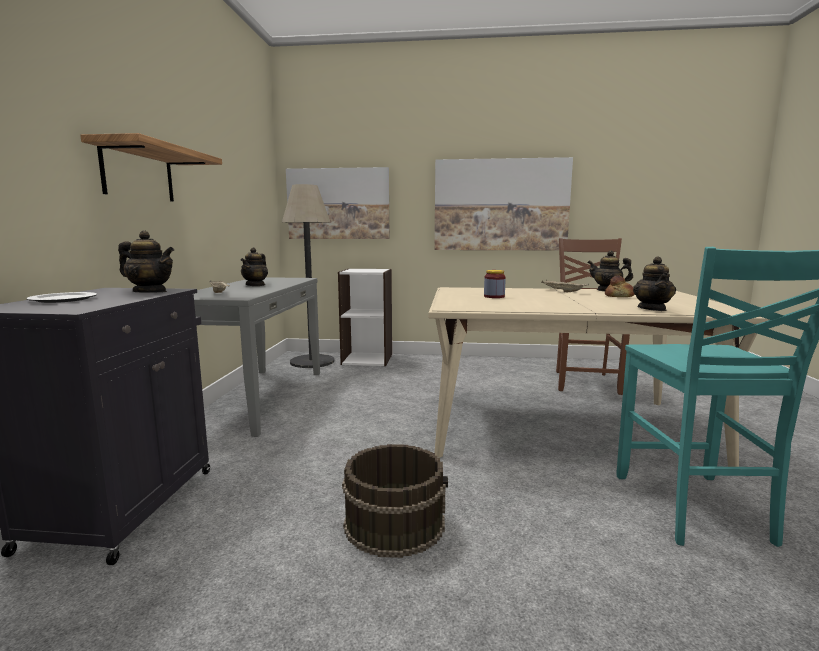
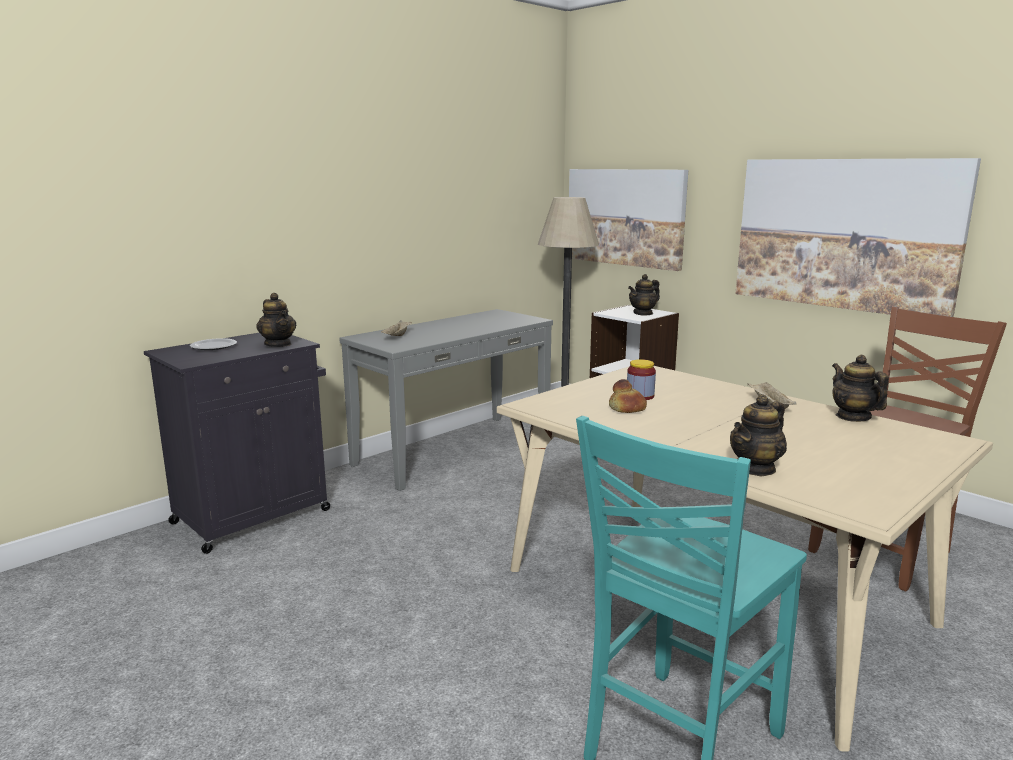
camera: 40 degrees right, 5 degrees up
shelf [80,133,222,202] -> none
teapot [241,247,268,286] -> teapot moved to [628,274,660,316]
brown bucket [342,444,448,558] -> none
bread [605,275,635,297] -> bread moved to [609,379,647,413]

